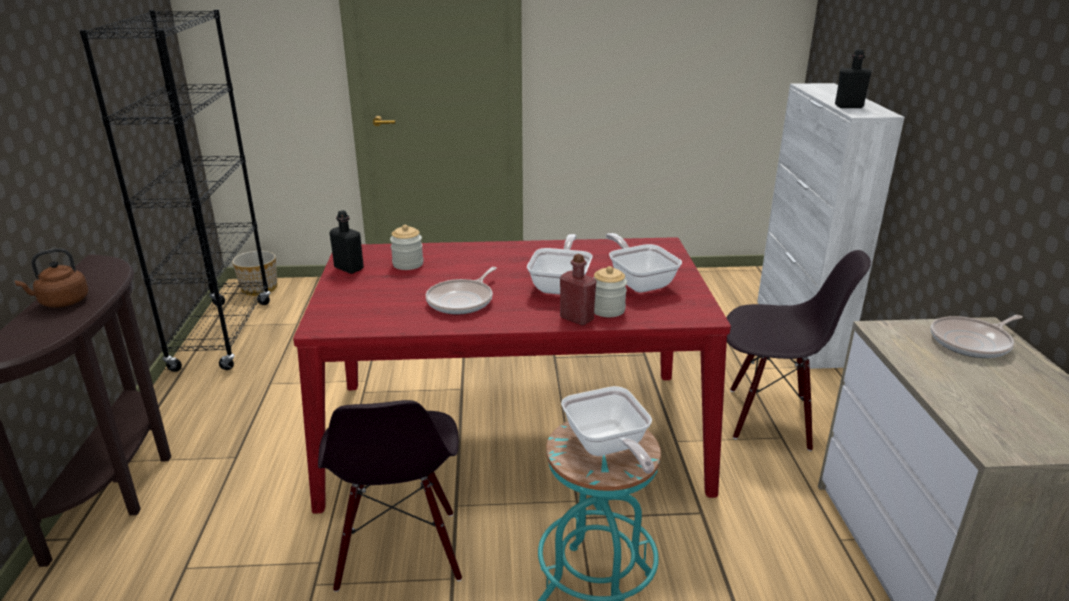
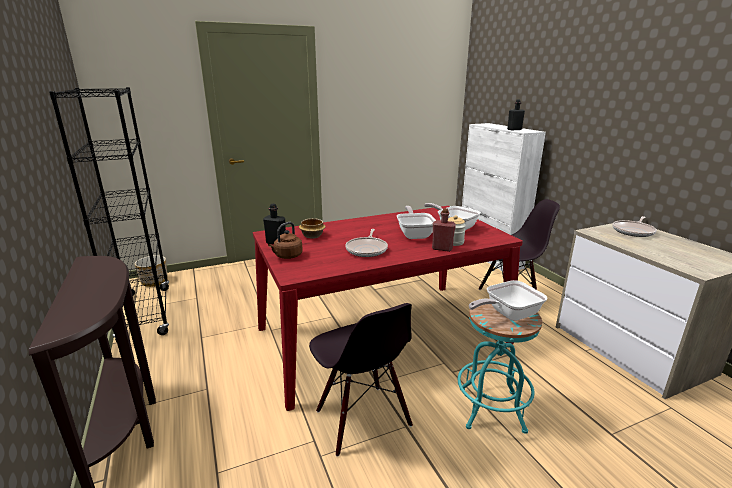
camera: 20 degrees left, 5 degrees down
brown kettle [15,248,88,308] -> brown kettle moved to [268,222,303,259]
jar [390,225,424,270] -> bowl [299,218,325,238]
frying pan [561,386,654,474] -> frying pan turned 105 degrees clockwise [469,280,547,321]

